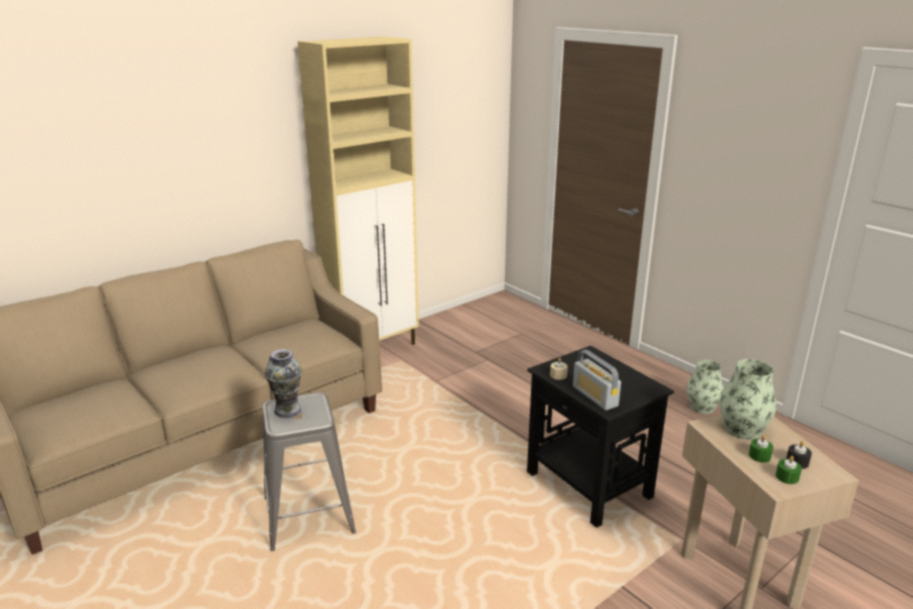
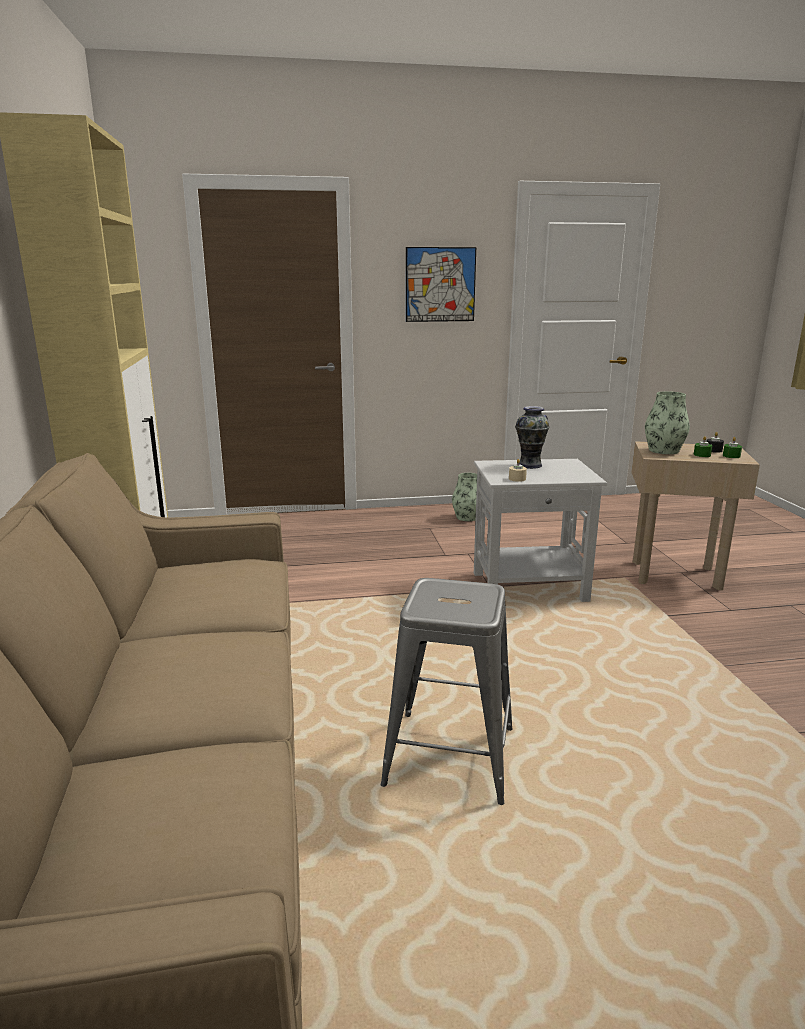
camera: 60 degrees left, 5 degrees down
vase [265,349,302,418] -> vase moved to [515,406,549,469]
black side table [527,346,674,528] -> white side table [474,459,607,602]
radio [573,349,621,410] -> none
none -> picture [406,247,476,322]

